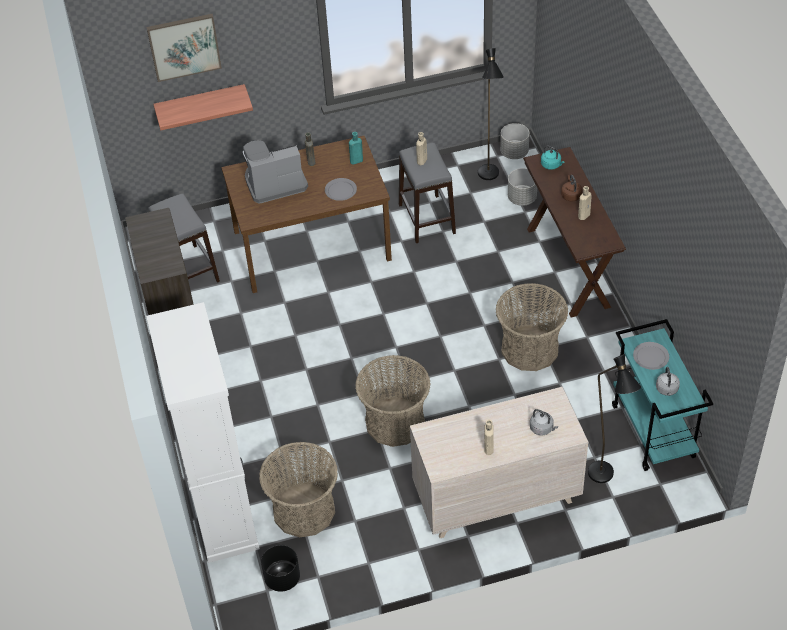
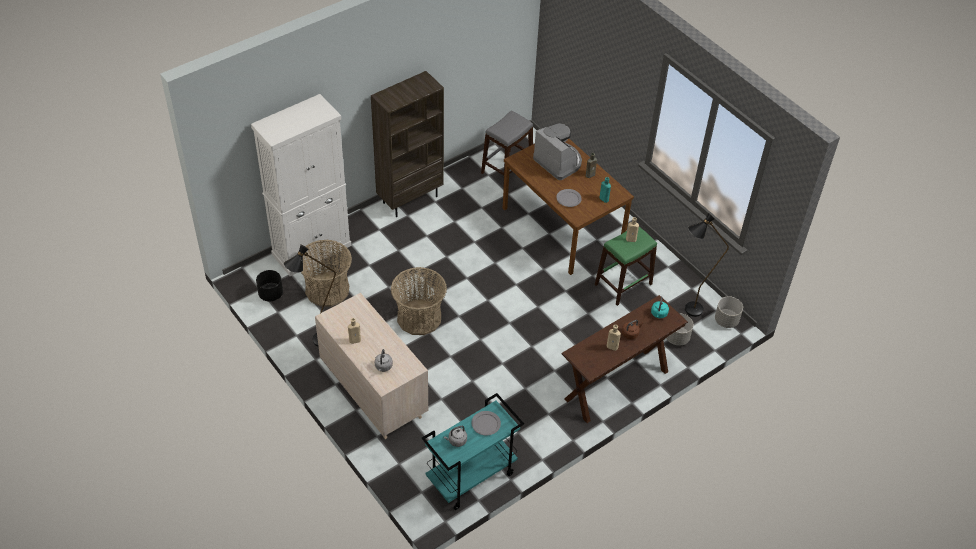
camera: 65 degrees right, 0 degrees up
picture [146,14,222,82] -> none
shelf [153,84,253,130] -> none
grey stool [399,143,456,243] -> green stool [595,227,657,306]
basket [496,283,568,371] -> none
black floor lamp [588,354,641,483] -> black floor lamp moved to [284,245,336,347]

